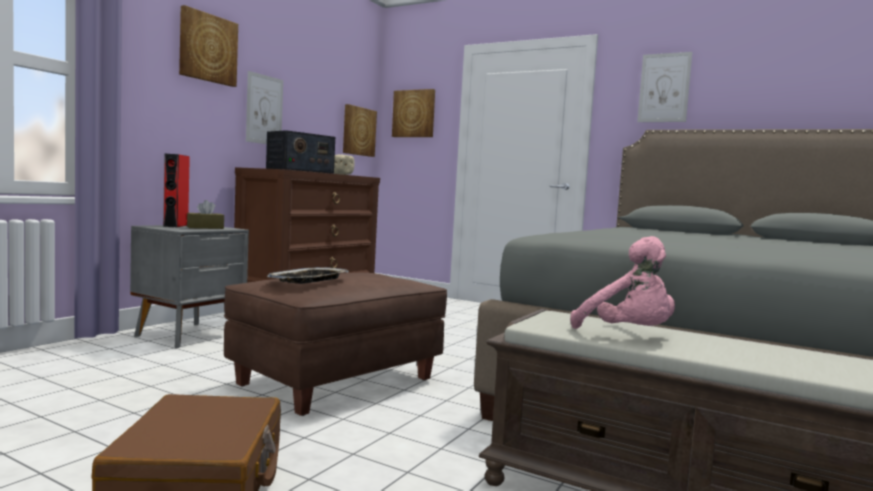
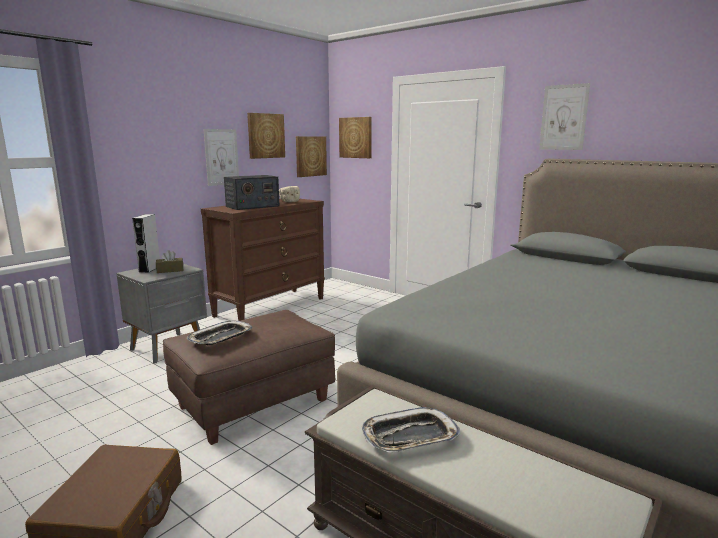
camera: 10 degrees right, 10 degrees up
red speaker [163,153,190,228] -> grey speaker [132,214,160,273]
picture [179,5,238,87] -> picture moved to [247,113,285,159]
pink plush toy [570,236,675,329] -> tray [362,407,460,453]

